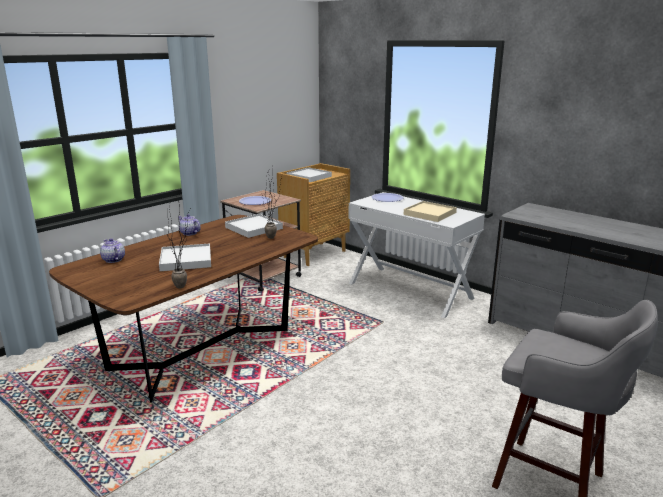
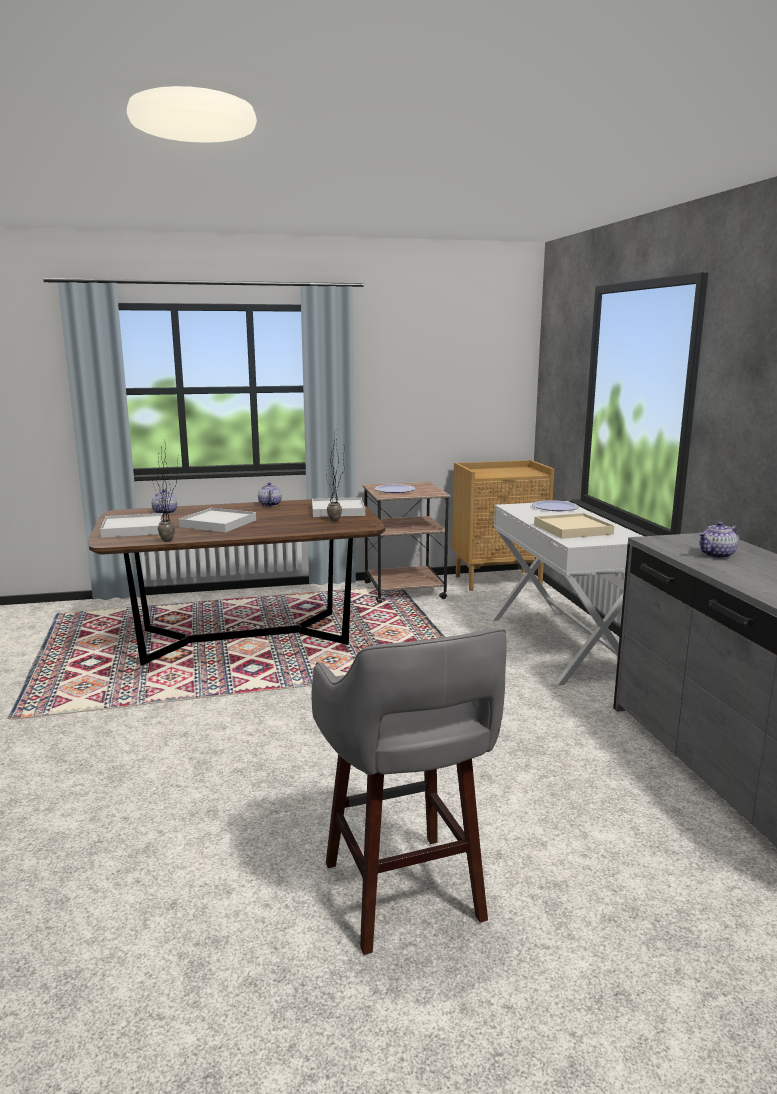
camera: 35 degrees right, 5 degrees down
white tray [287,167,332,182] -> white tray moved to [100,513,163,538]
none -> teapot [698,522,740,559]

